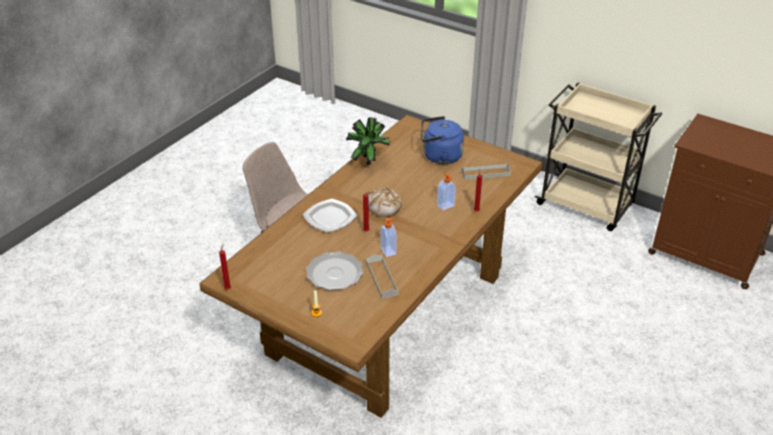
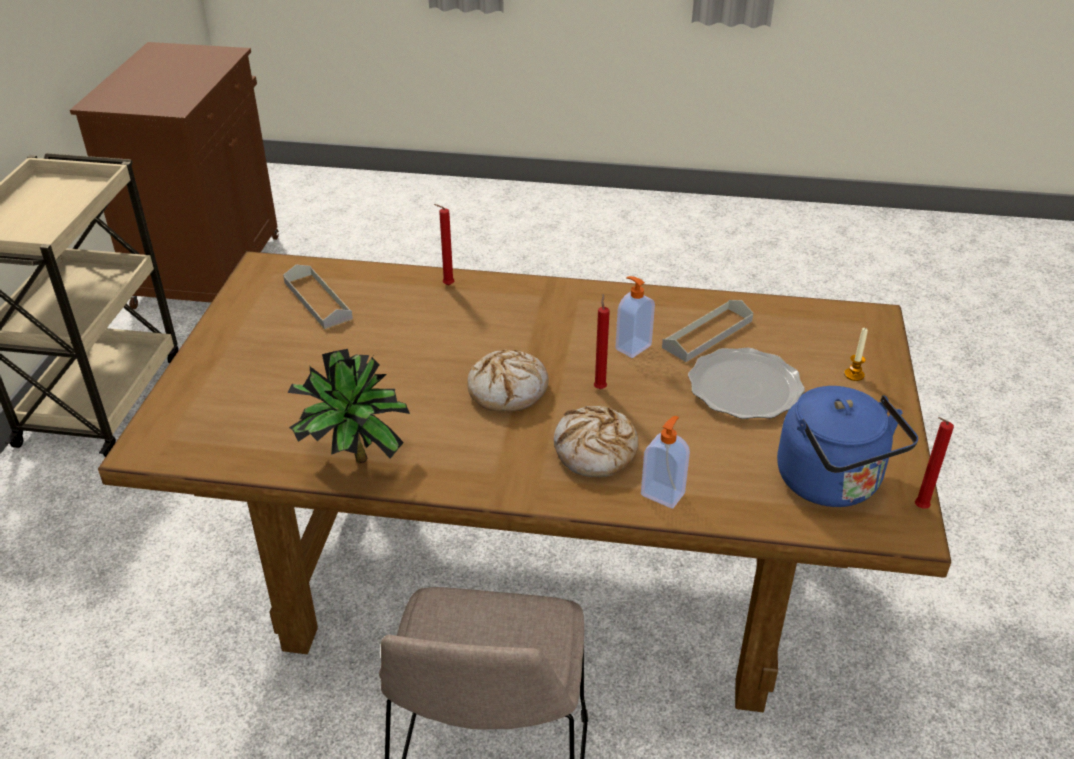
camera: 115 degrees left, 0 degrees up
plate [303,199,357,233] -> bread [554,406,638,477]
blue kettle [421,116,464,164] -> blue kettle moved to [777,386,918,507]
soap dispenser [437,174,456,210] -> soap dispenser moved to [641,416,690,508]

